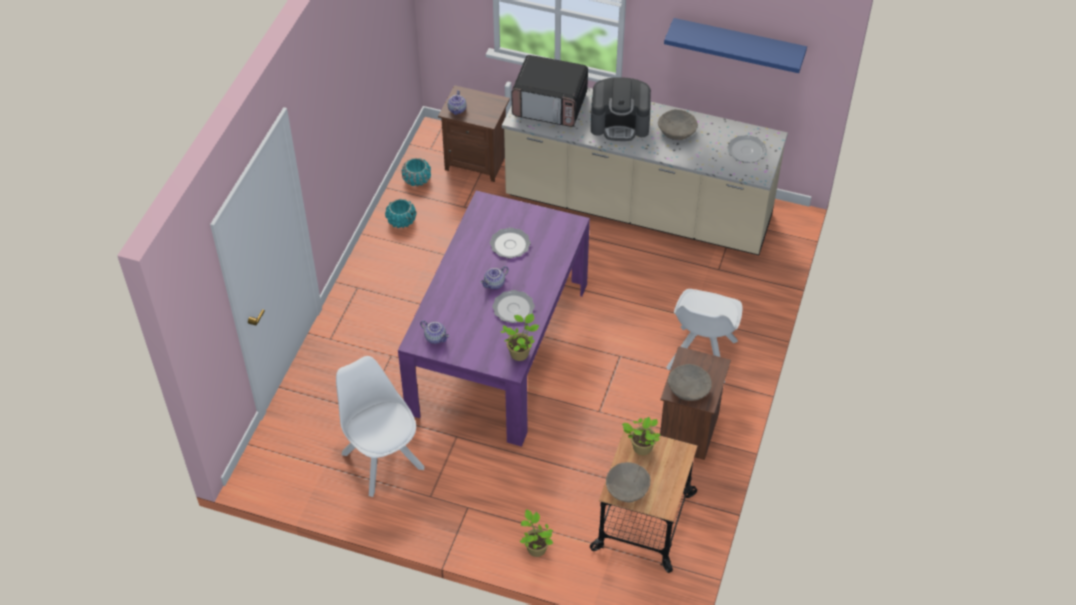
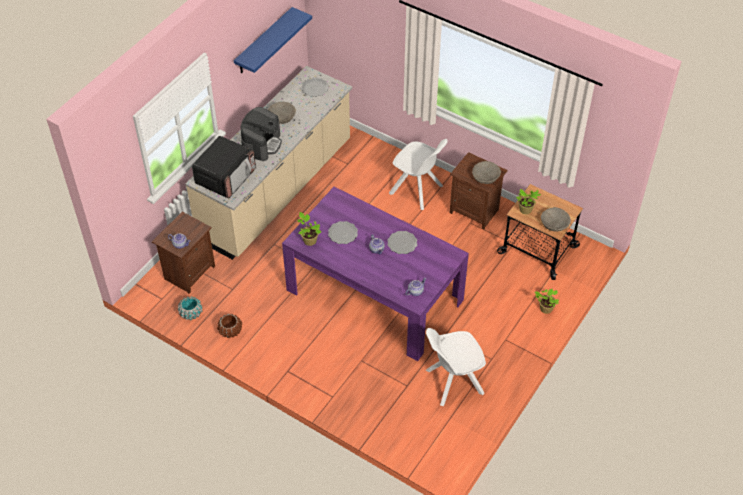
camera: 75 degrees left, 0 degrees up
turquoise planter [385,199,417,228] -> brown planter [217,314,242,338]
potted plant [500,313,539,361] -> potted plant moved to [297,212,321,246]

